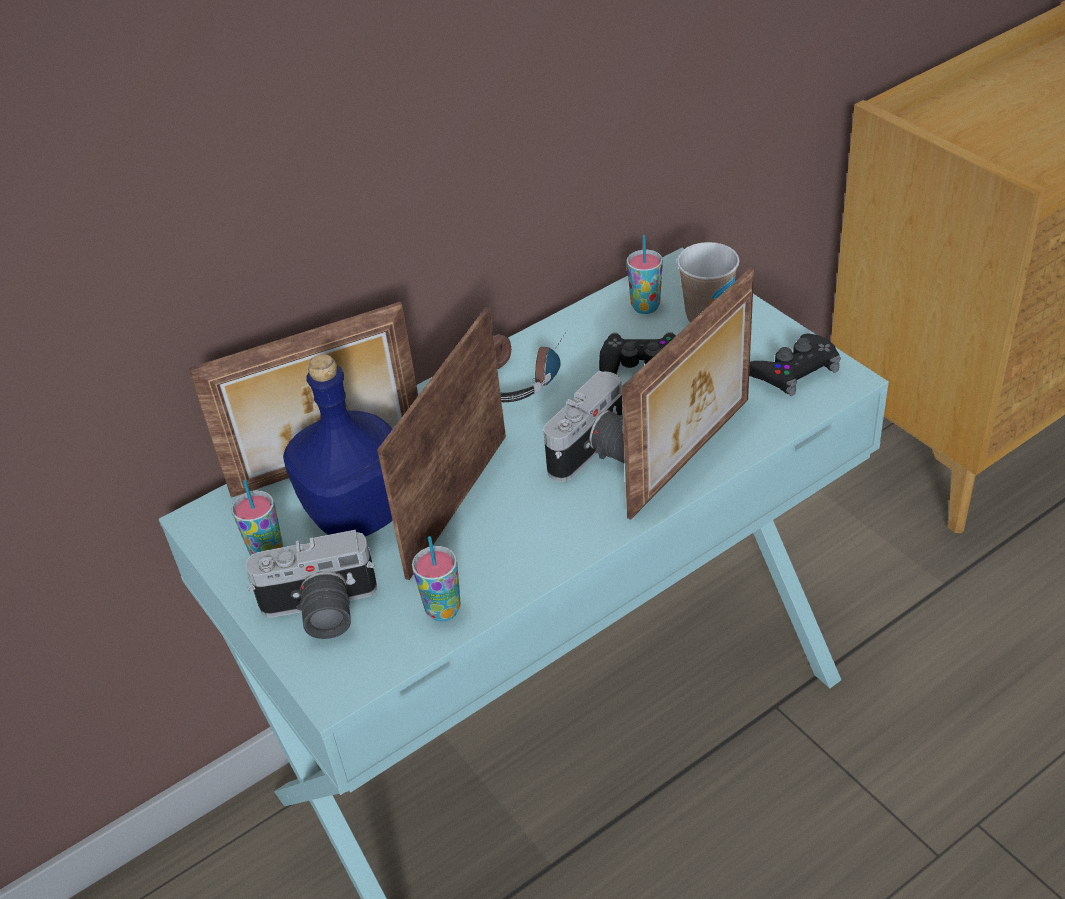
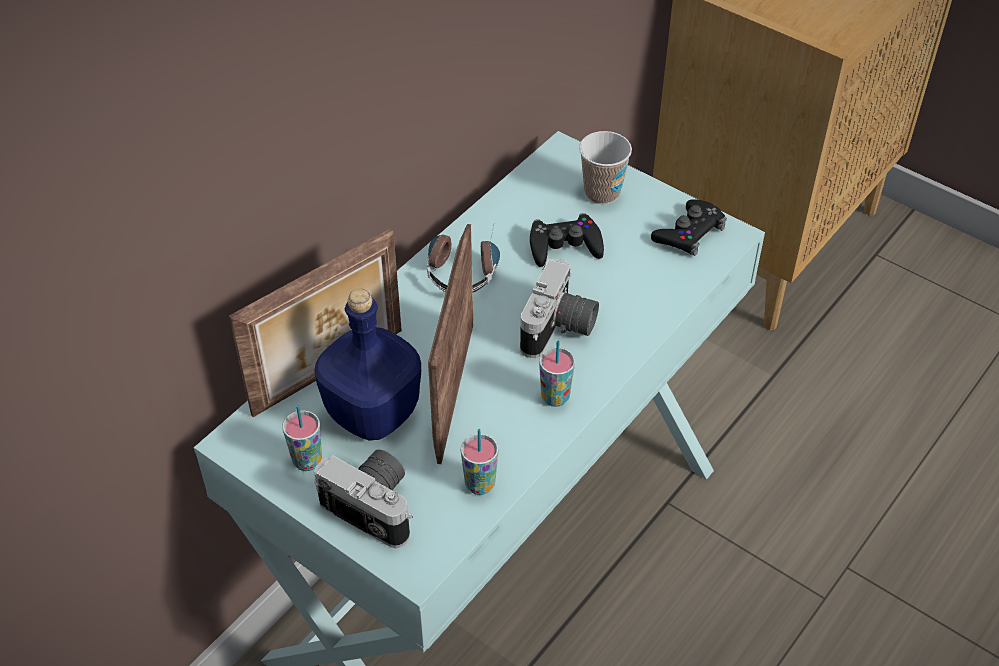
camera: 20 degrees left, 5 degrees up
camera [246,530,377,639] -> camera turned 120 degrees counterclockwise [314,449,414,548]
picture frame [622,268,754,520] -> none
cup [627,235,663,314] -> cup moved to [539,340,575,407]

